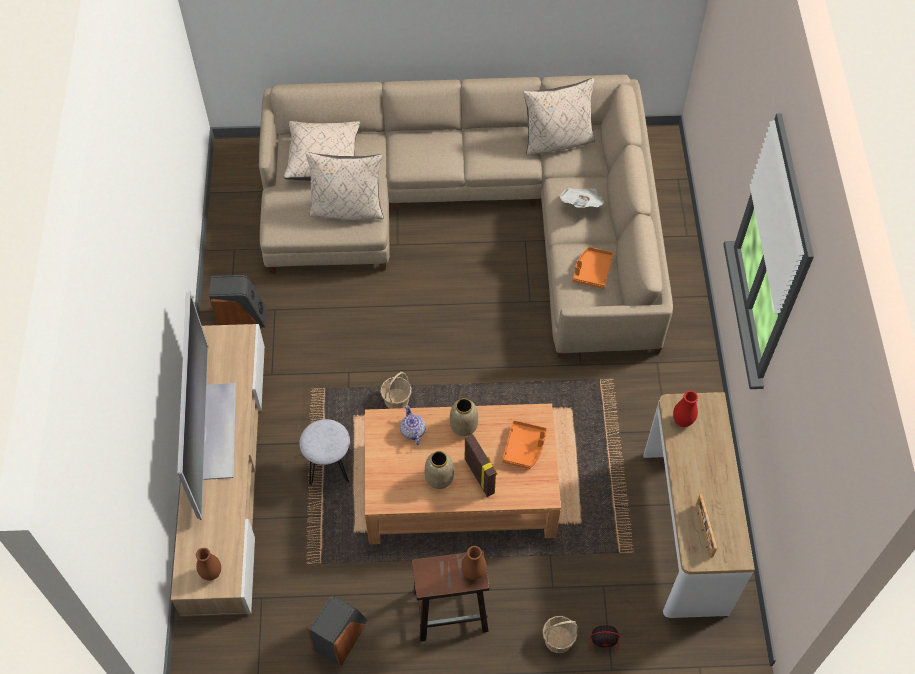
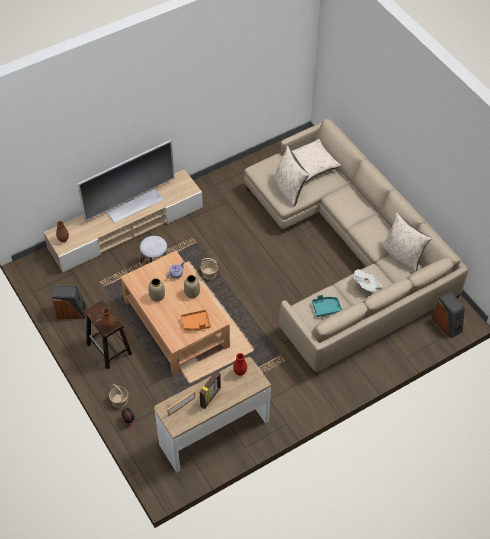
camera: 60 degrees right, 5 degrees down
speaker [209,275,267,328] -> speaker moved to [432,292,465,338]
picture frame [465,434,497,497] -> picture frame moved to [200,371,221,409]
orange tray [572,247,614,289] -> turquoise tray [312,295,342,317]

